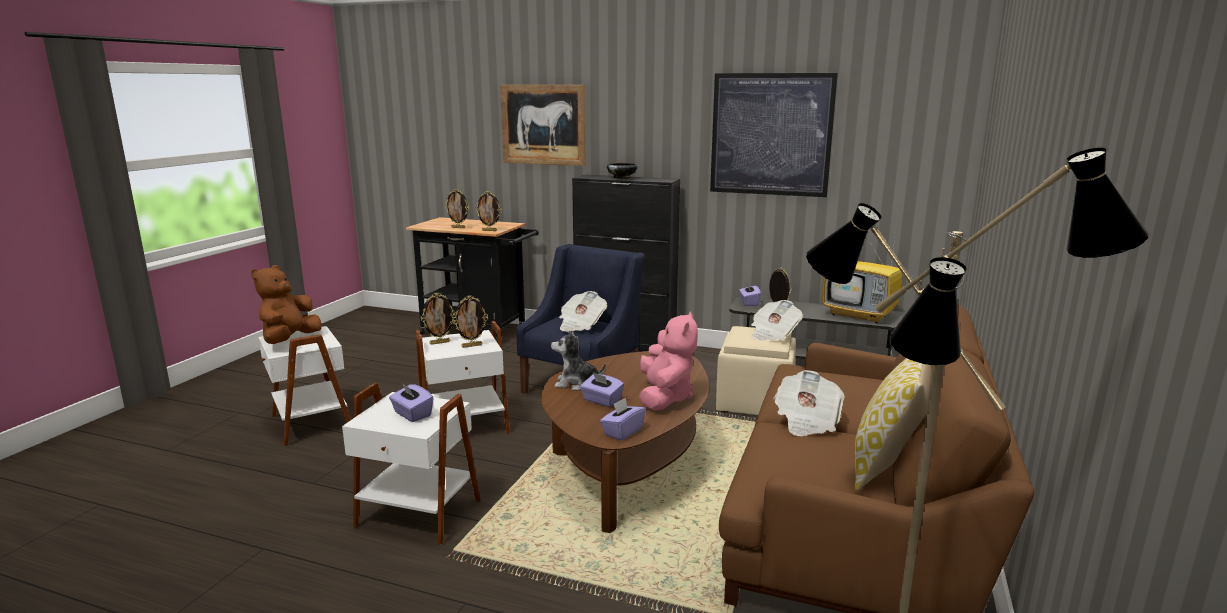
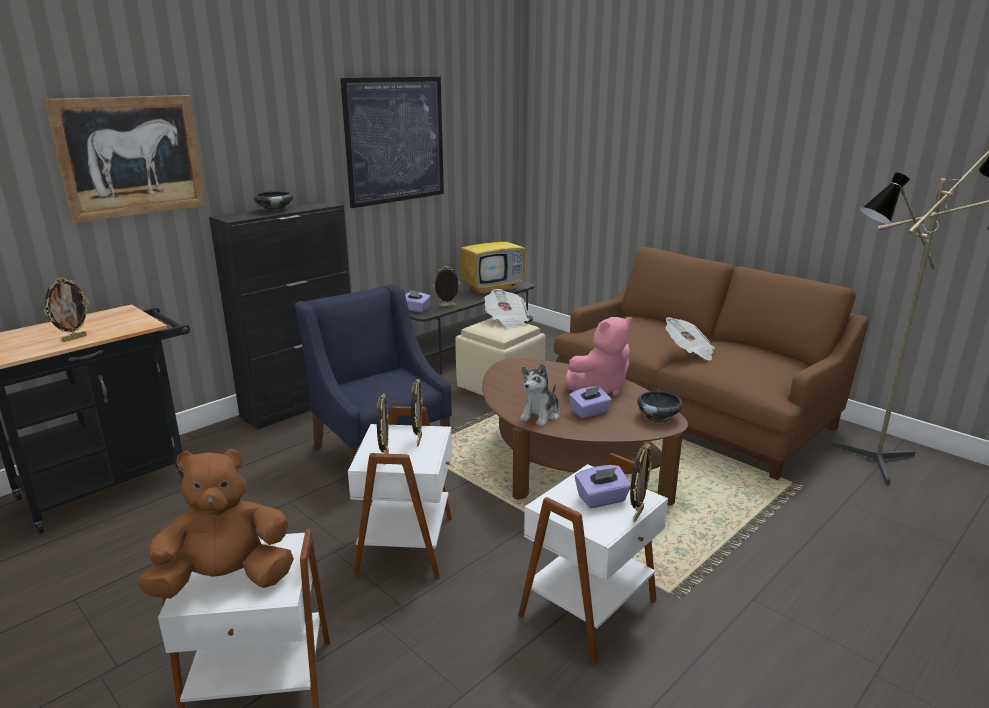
camera: 65 degrees left, 5 degrees up
brown plush toy [251,265,322,344] -> brown plush toy turned 120 degrees clockwise [138,448,294,598]
picture frame [475,191,502,231] -> picture frame moved to [630,444,652,522]
newspaper [559,291,607,332] -> none
purple tissue box [600,398,646,441] -> black bowl [637,391,683,422]
pink plush toy [639,312,698,410] -> pink plush toy turned 120 degrees clockwise [565,317,632,396]
pillow [855,358,932,491] -> none

